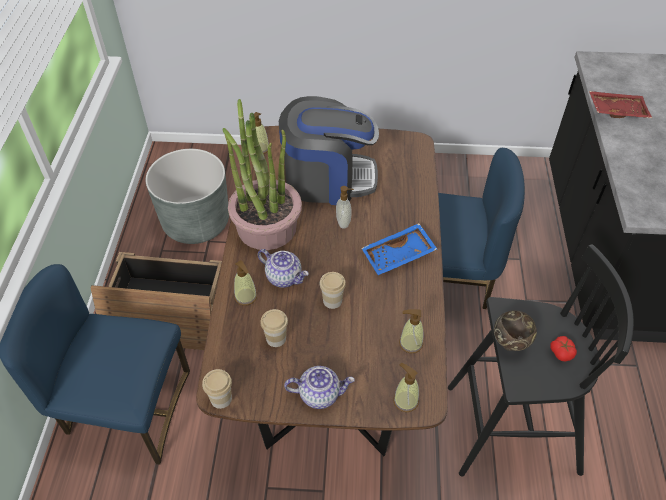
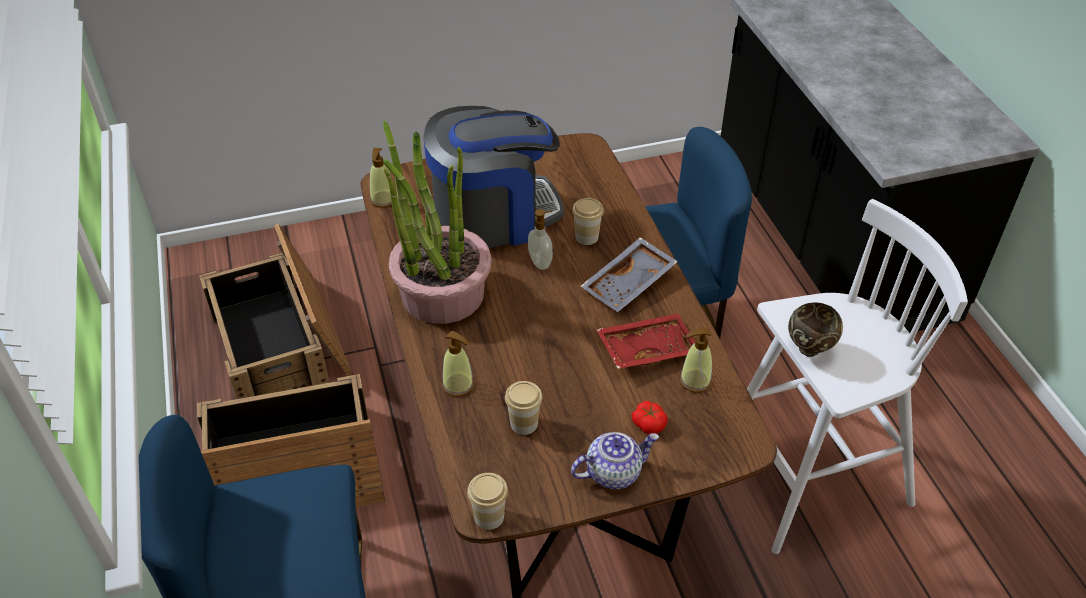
camera: 20 degrees left, 5 degrees down
grey planter [146,149,229,244] -> crate [199,223,352,399]
teapot [258,249,309,288] -> none
cup [319,272,346,309] -> cup moved to [572,198,604,245]
blue tray [361,223,437,275] -> grey tray [581,237,678,312]
soap dispenser [393,363,419,412] -> none
black stool [448,244,634,477] -> white stool [747,199,968,554]
tomato [550,336,577,361] -> tomato moved to [631,401,668,434]
red tray [589,91,652,118] -> red tray moved to [596,314,695,369]

